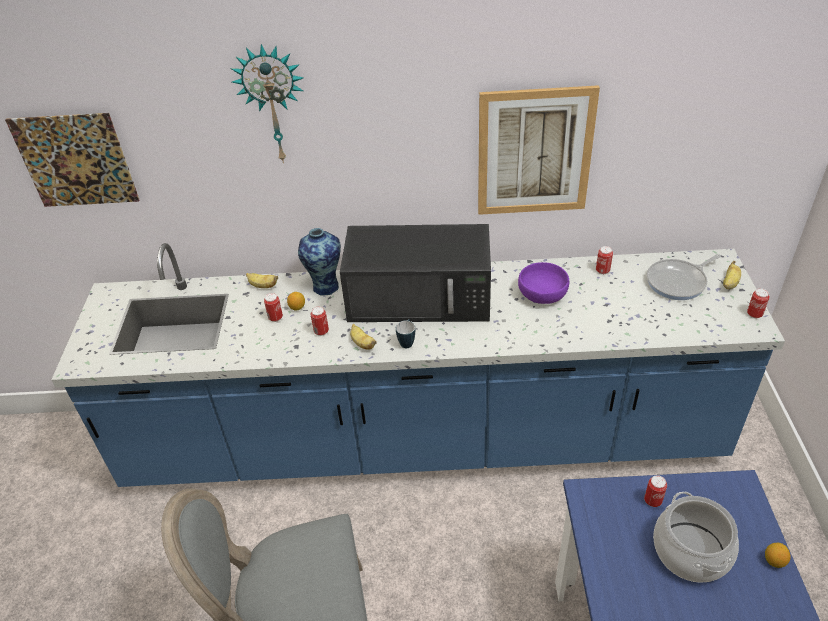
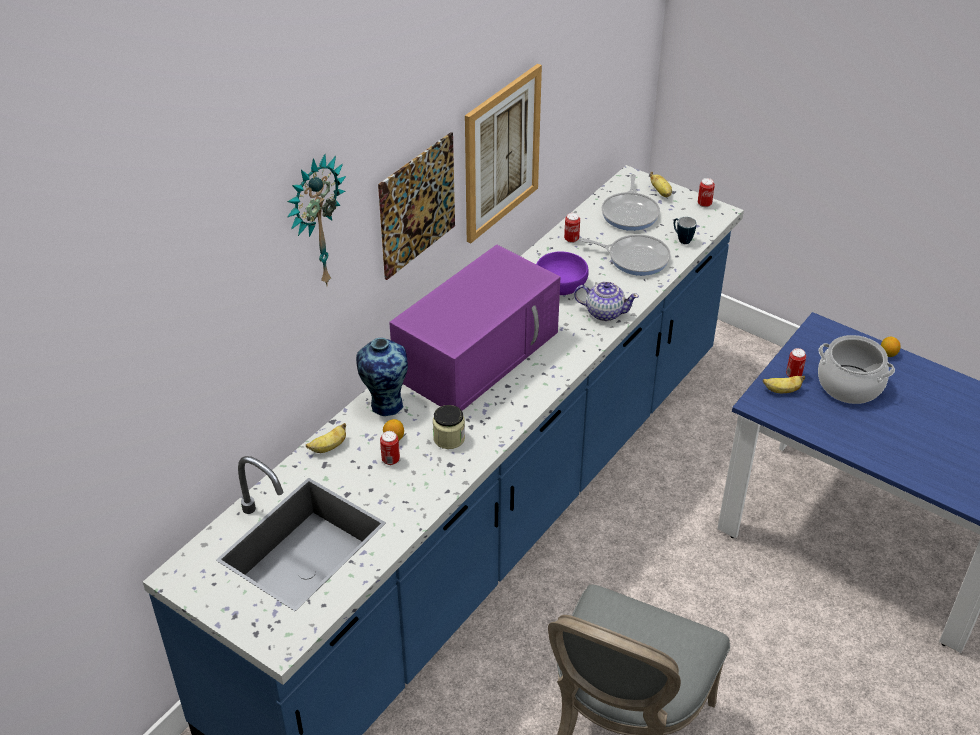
camera: 55 degrees left, 0 degrees up
picture [5,113,140,207] -> picture moved to [378,132,455,280]
can [310,307,329,336] -> jar [433,405,465,449]
black microwave [340,224,491,322] -> purple microwave [389,245,560,411]
banana [350,324,377,350] -> banana moved to [763,376,805,393]
mug [396,319,415,348] -> mug moved to [674,217,697,244]
none -> teapot [574,281,639,321]
none -> frying pan [580,234,671,276]

